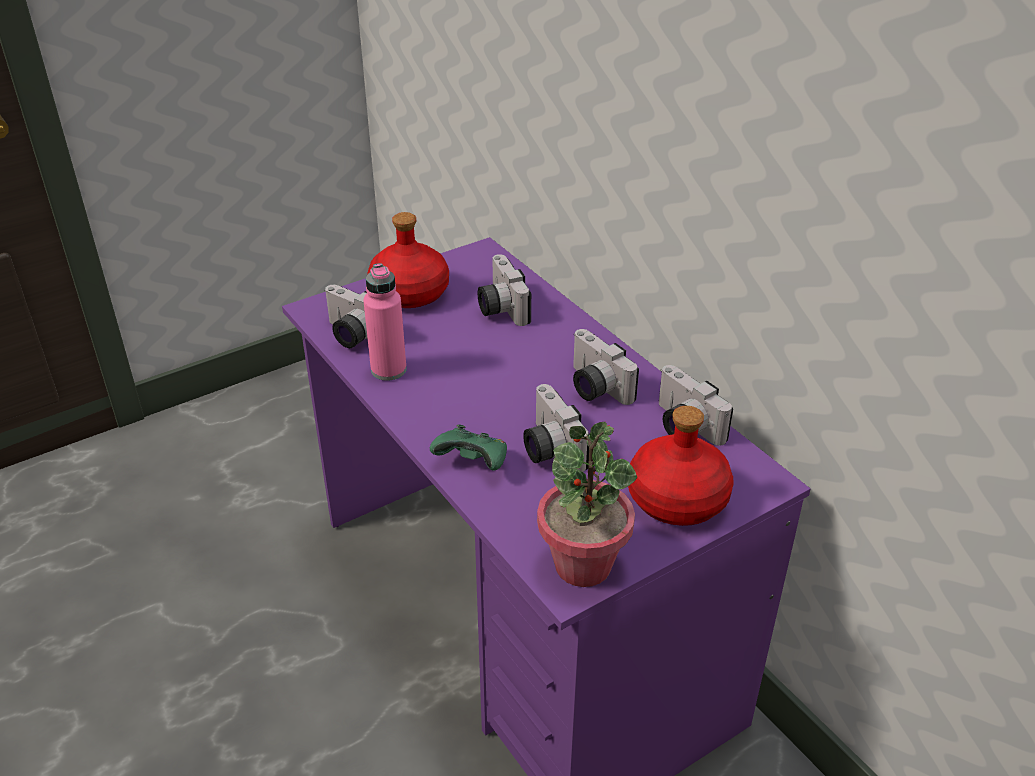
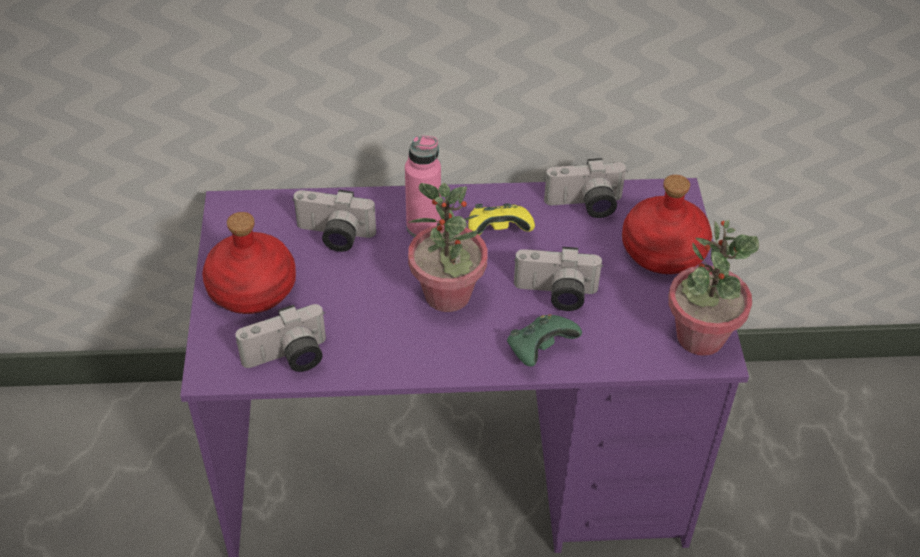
camera: 60 degrees left, 10 degrees up
pink bottle [363,263,407,381] -> pink bottle moved to [405,135,441,237]
camera [573,329,639,405] -> yellow game controller [468,203,535,235]
none -> potted plant [408,183,487,312]

